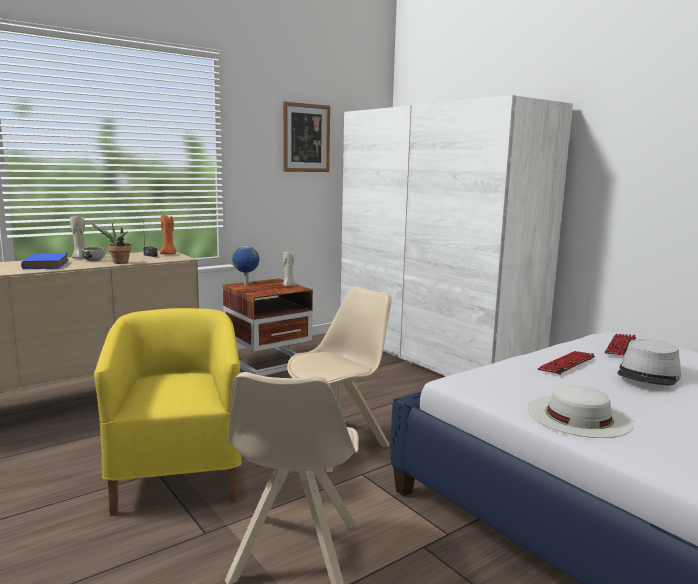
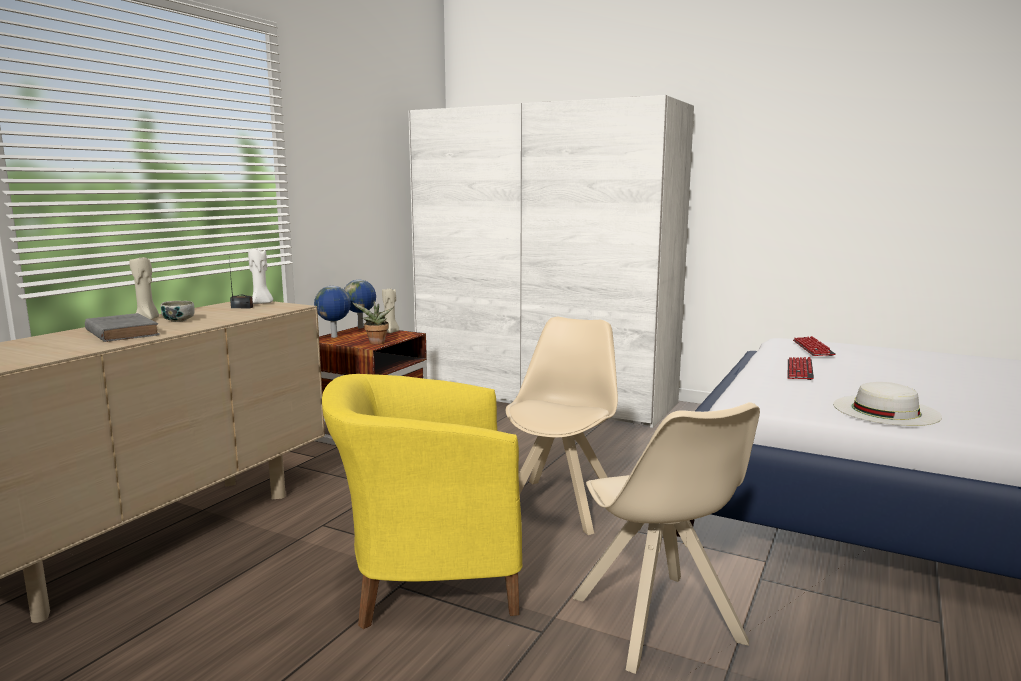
camera: 25 degrees left, 0 degrees up
blue book [21,253,69,269] -> grey book [85,313,160,342]
potted plant [90,223,131,264] -> potted plant moved to [353,301,393,344]
yellow armchair [94,308,242,516] -> yellow armchair turned 60 degrees counterclockwise [322,374,523,629]
orange candle [160,215,176,254] -> white candle [248,249,273,304]
picture [283,101,330,172] -> none
grey hat [617,339,681,386] -> none
none -> globe [344,280,376,328]

